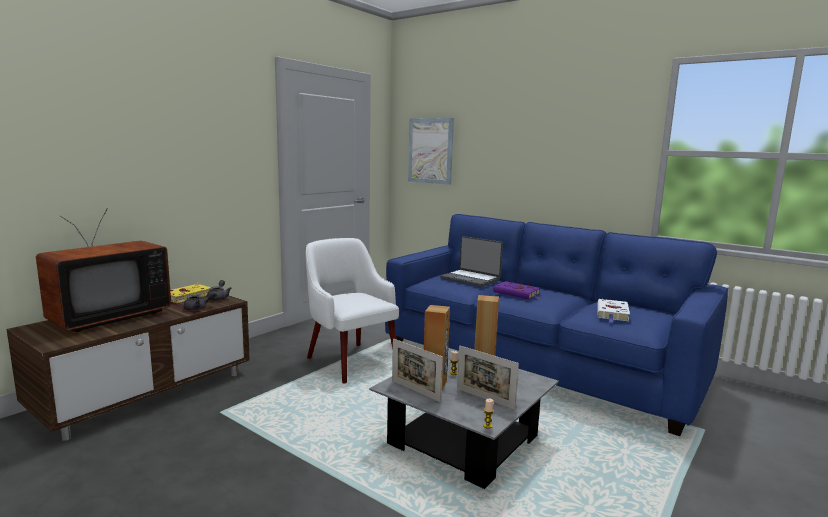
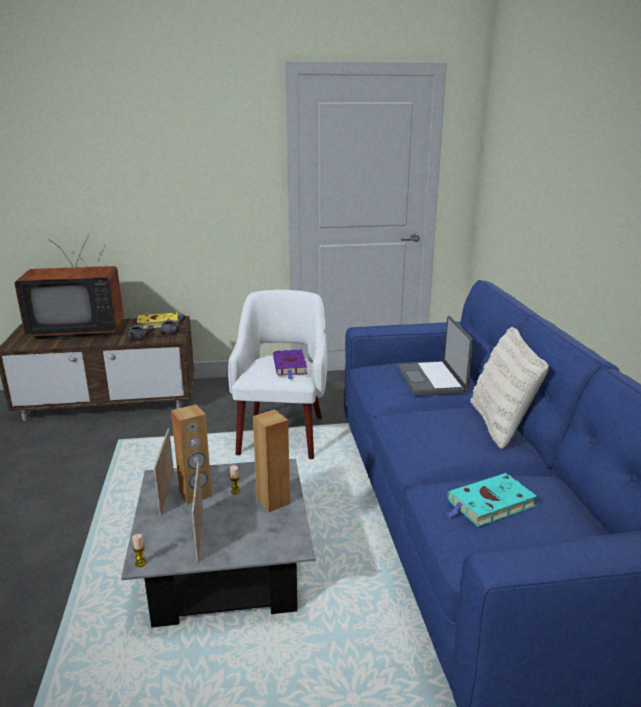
camera: 45 degrees right, 10 degrees up
picture [408,118,454,185] -> none
purple book [493,281,541,300] -> purple book moved to [273,350,307,379]
white book [598,299,630,323] -> turquoise book [446,473,537,527]
none -> beige pillow [471,327,549,449]

